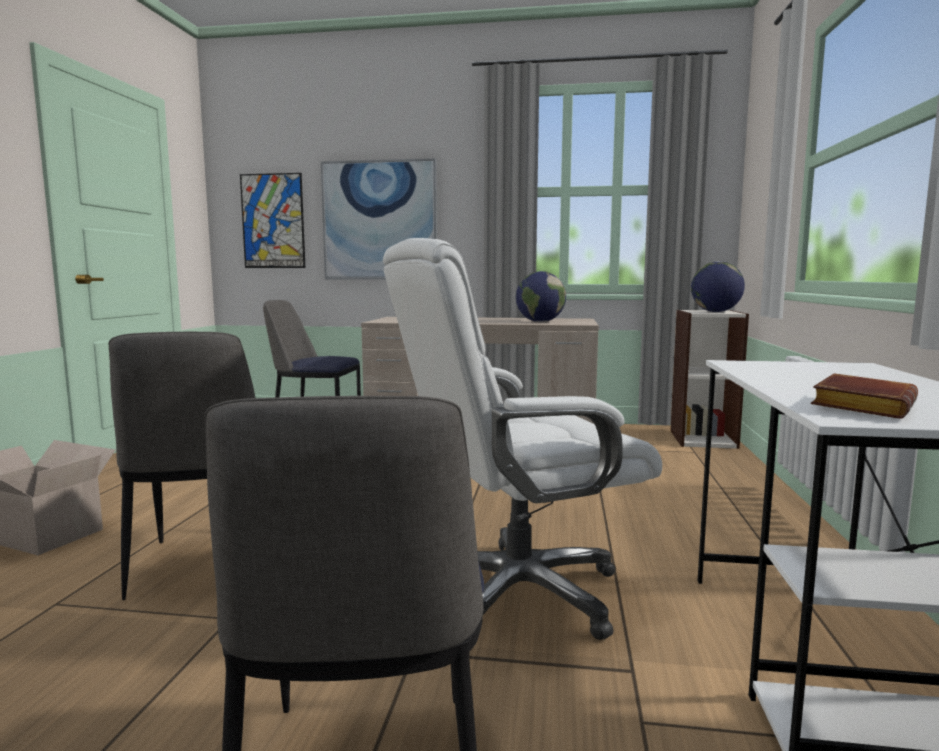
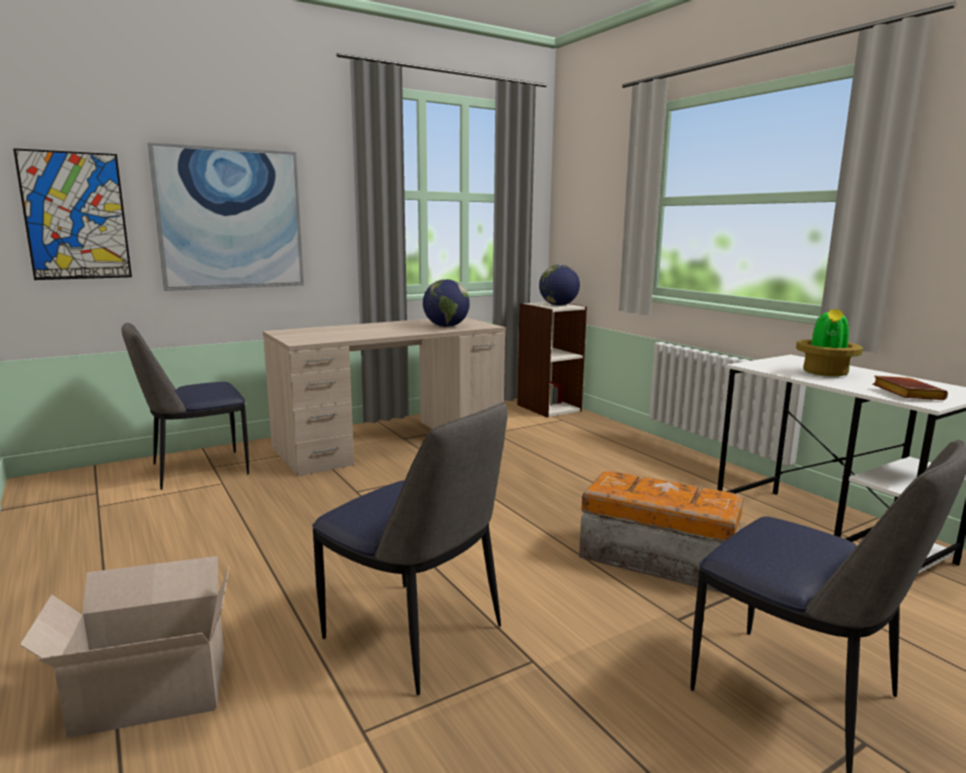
camera: 40 degrees left, 5 degrees up
white office chair [383,238,662,640] -> storage box [579,471,743,594]
none -> potted plant [796,306,863,376]

